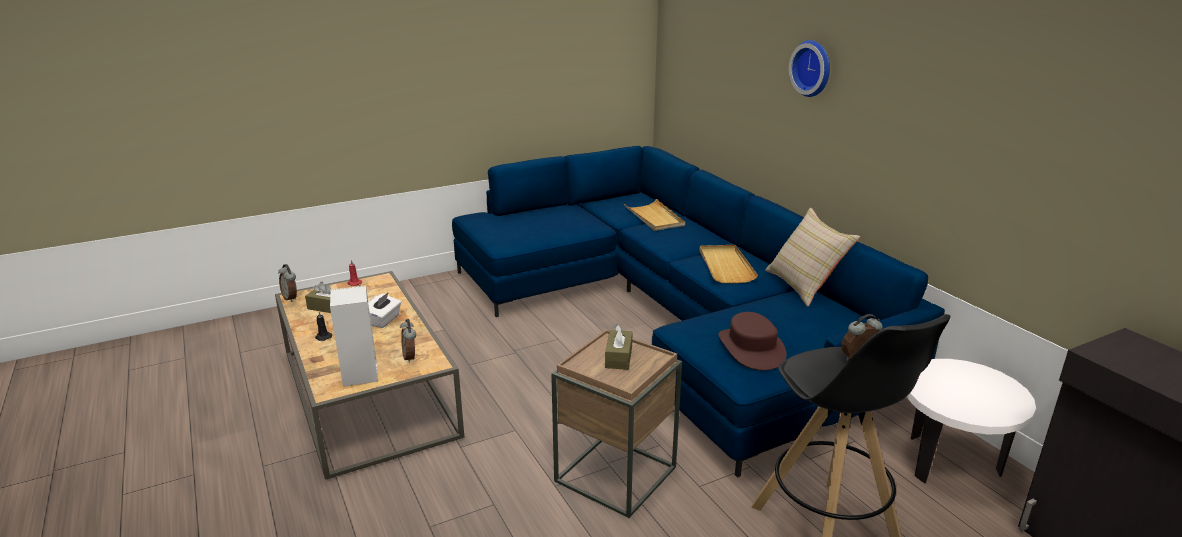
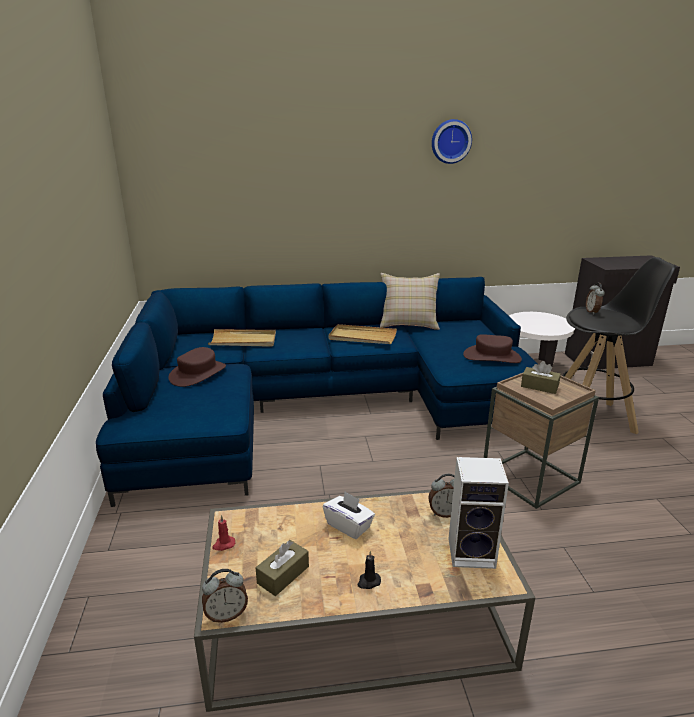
camera: 70 degrees left, 0 degrees up
wall clock [789,40,830,97] -> wall clock moved to [432,119,472,164]
none -> brown hat [168,347,226,387]

